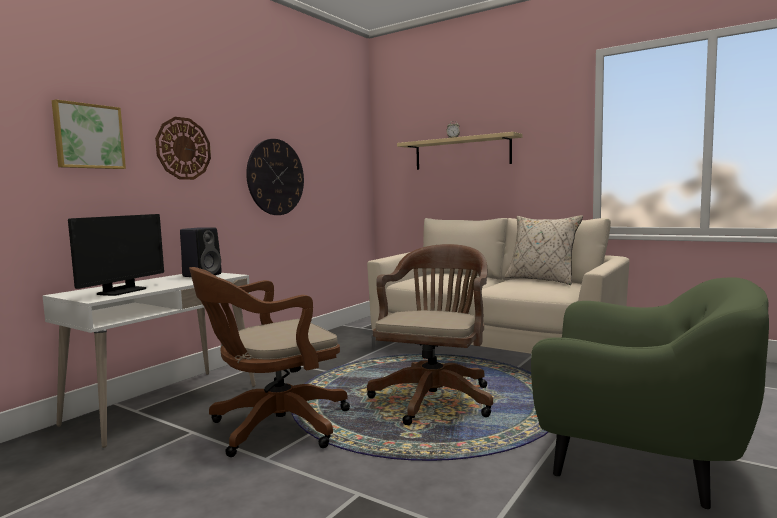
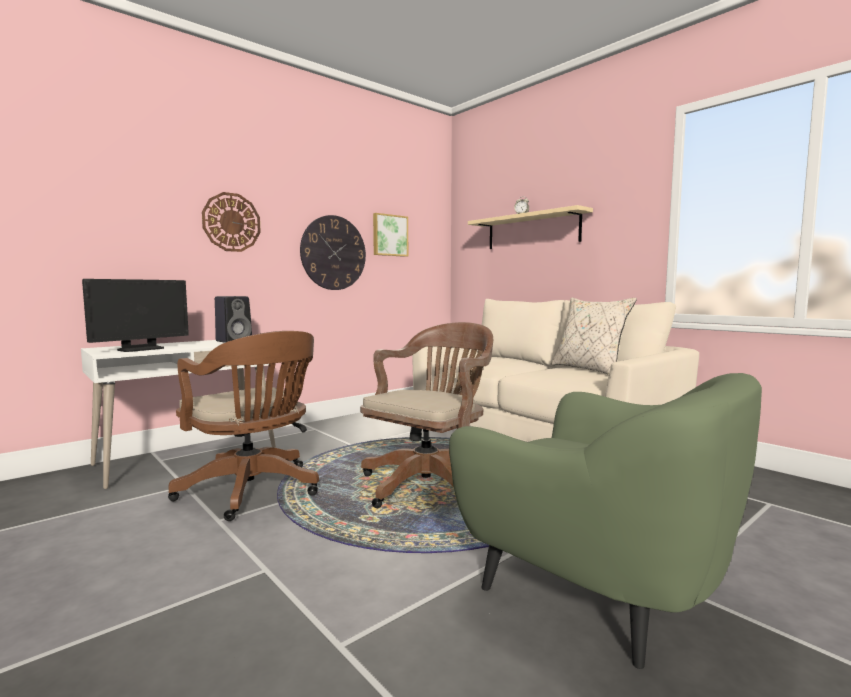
camera: 15 degrees right, 0 degrees up
picture [52,99,126,169] -> picture moved to [373,213,408,257]
brown office chair [189,267,350,457] -> brown office chair turned 120 degrees counterclockwise [168,331,319,521]

